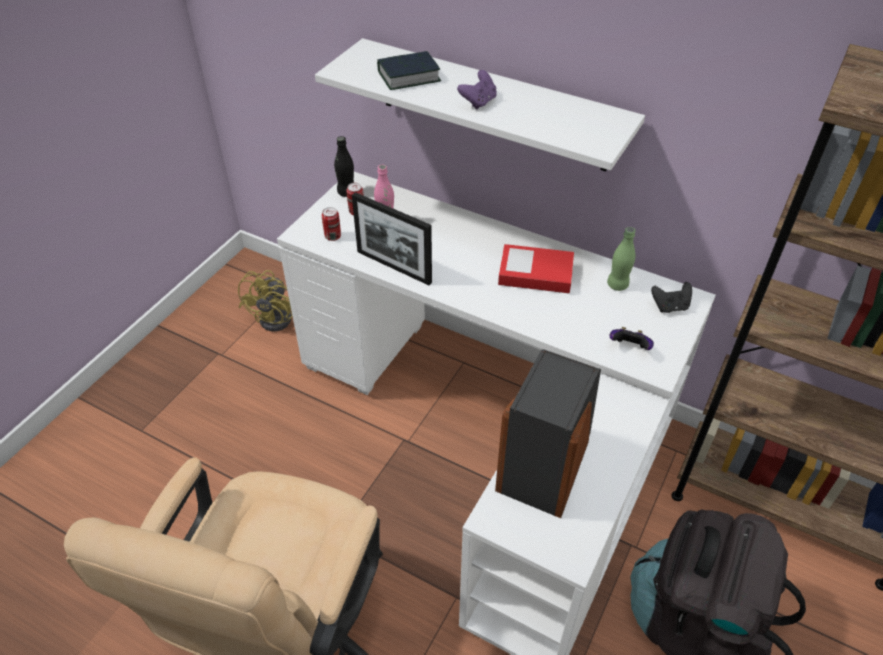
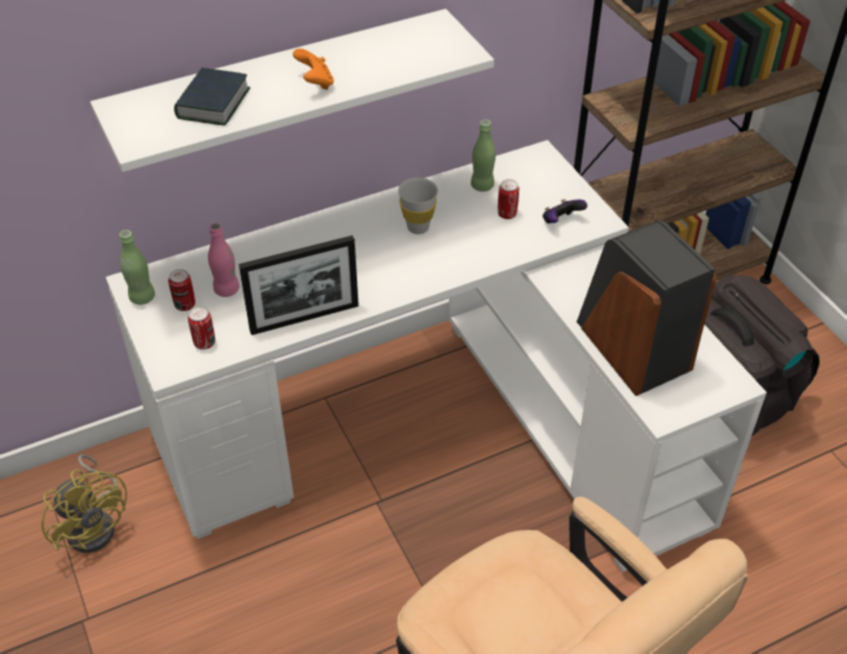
camera: 55 degrees left, 0 degrees up
black bottle [334,136,354,197] -> green bottle [119,230,155,305]
purple game controller [457,70,497,110] -> orange game controller [293,48,334,90]
book [498,244,574,294] -> white cup [398,178,438,234]
black game controller [651,282,692,313] -> none
none -> can [498,179,519,219]

